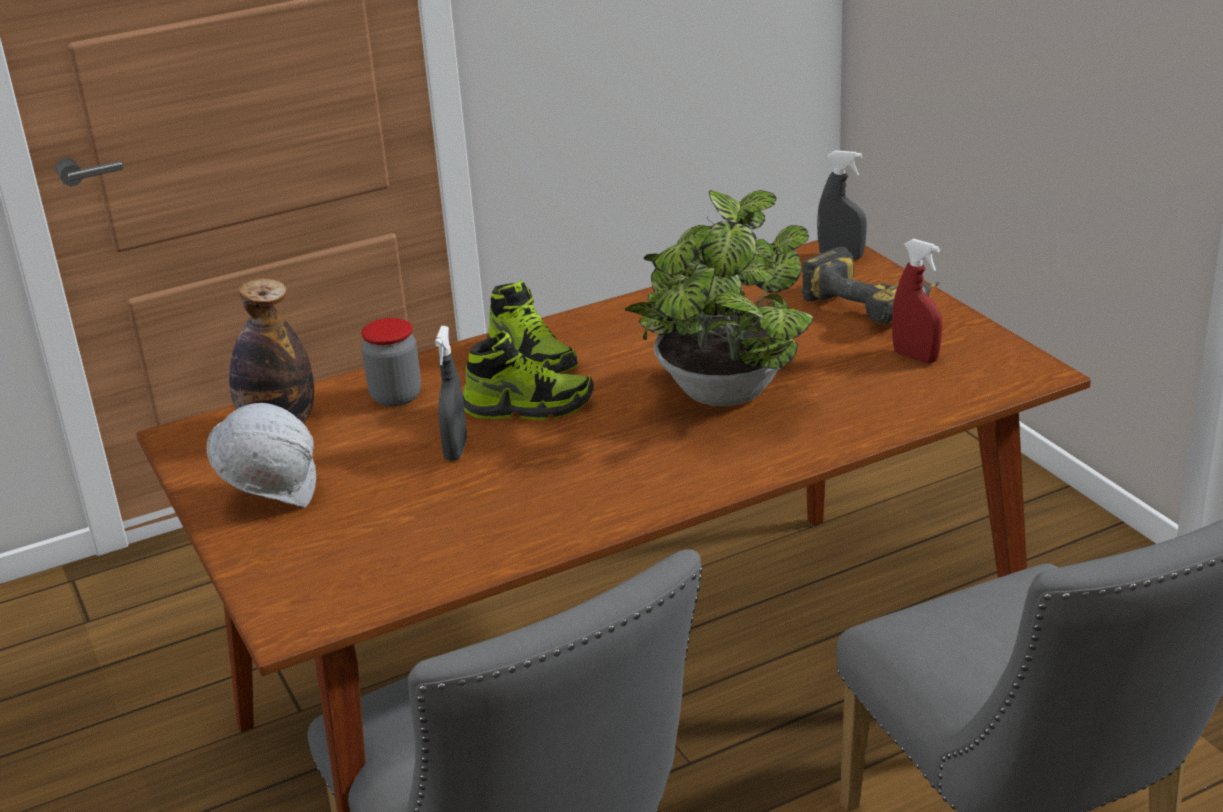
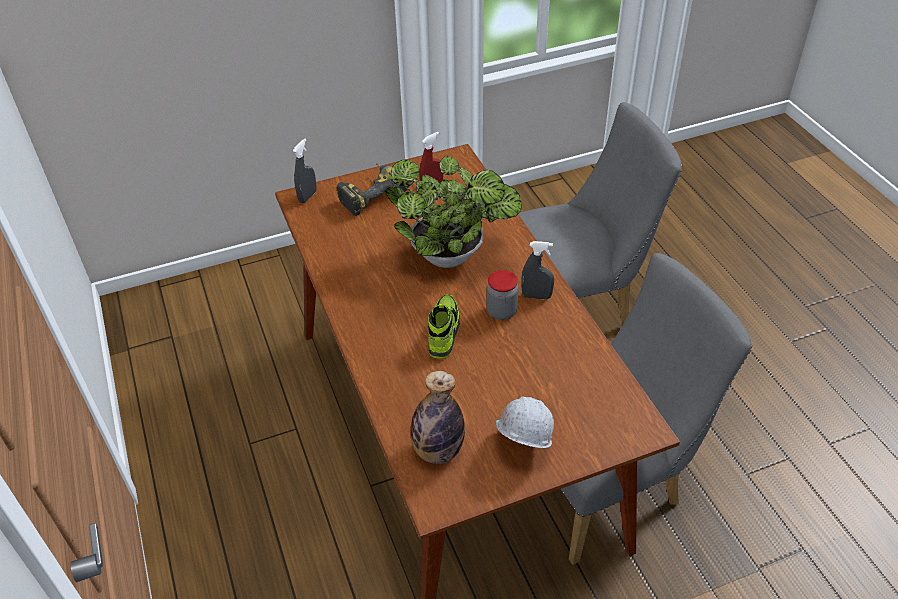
camera: 85 degrees left, 15 degrees up
jar [361,318,421,407] -> jar moved to [487,270,519,320]
grey spray bottle [435,326,467,461] -> grey spray bottle moved to [521,241,554,300]
shoe [487,280,578,374] -> none

